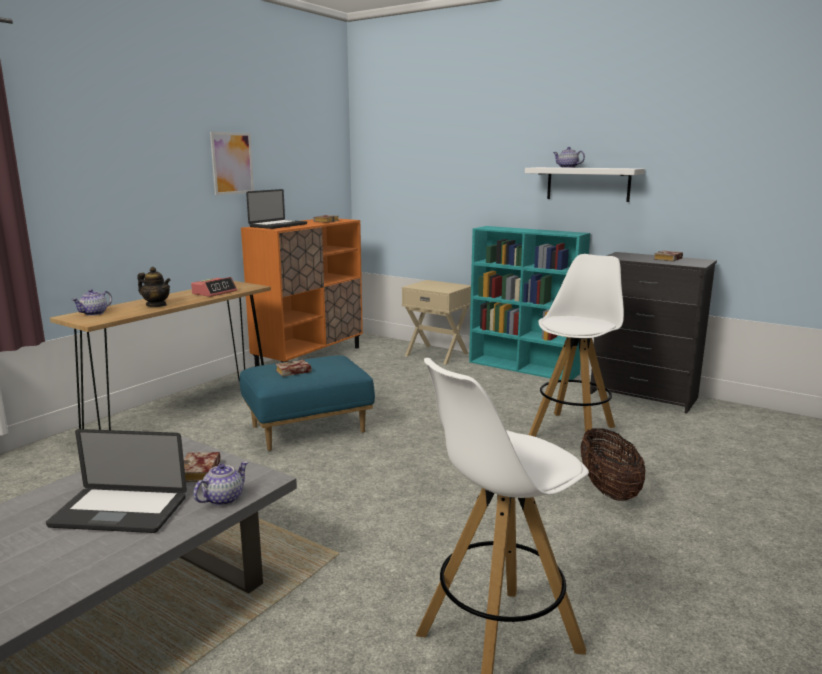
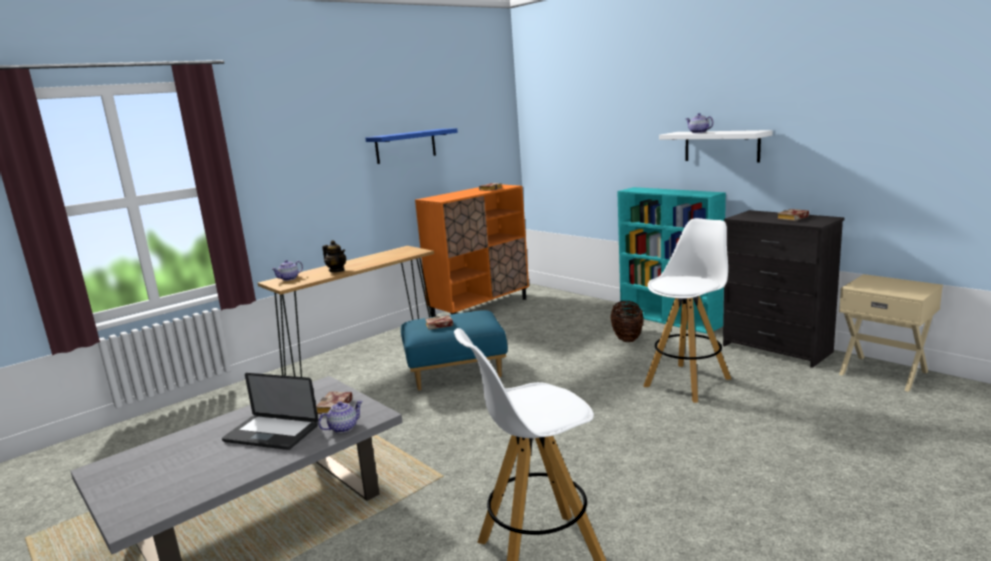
camera: 15 degrees right, 0 degrees up
alarm clock [191,277,237,297] -> none
picture [210,132,254,195] -> blue shelf [365,128,458,164]
laptop [246,189,307,229] -> none
beige nightstand [402,280,471,365] -> beige nightstand moved to [839,274,943,392]
basket [580,428,645,501] -> basket moved to [610,301,644,342]

